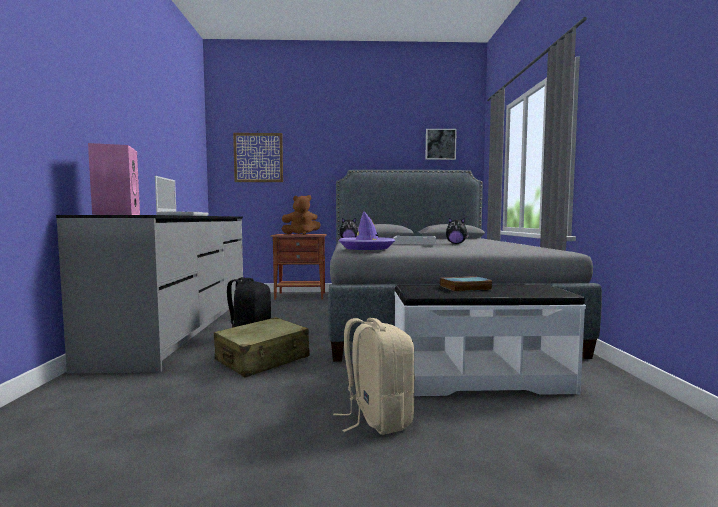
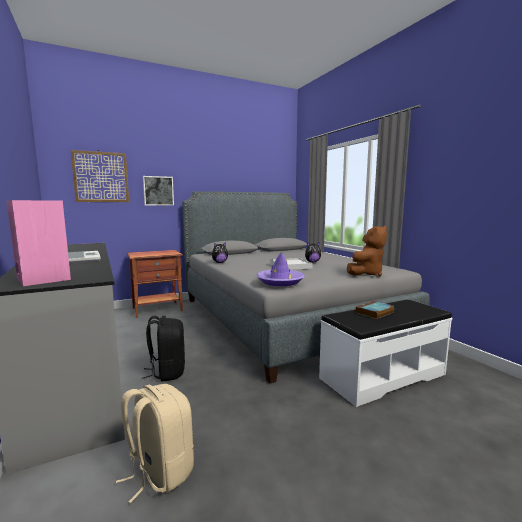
camera: 25 degrees left, 5 degrees up
beige suitcase [214,317,309,377] -> none
brown plush toy [282,195,321,235] -> brown plush toy moved to [347,226,387,276]
beige backpack [333,318,415,435] -> beige backpack moved to [116,384,194,504]
picture [426,129,457,160] -> picture moved to [143,176,174,205]

